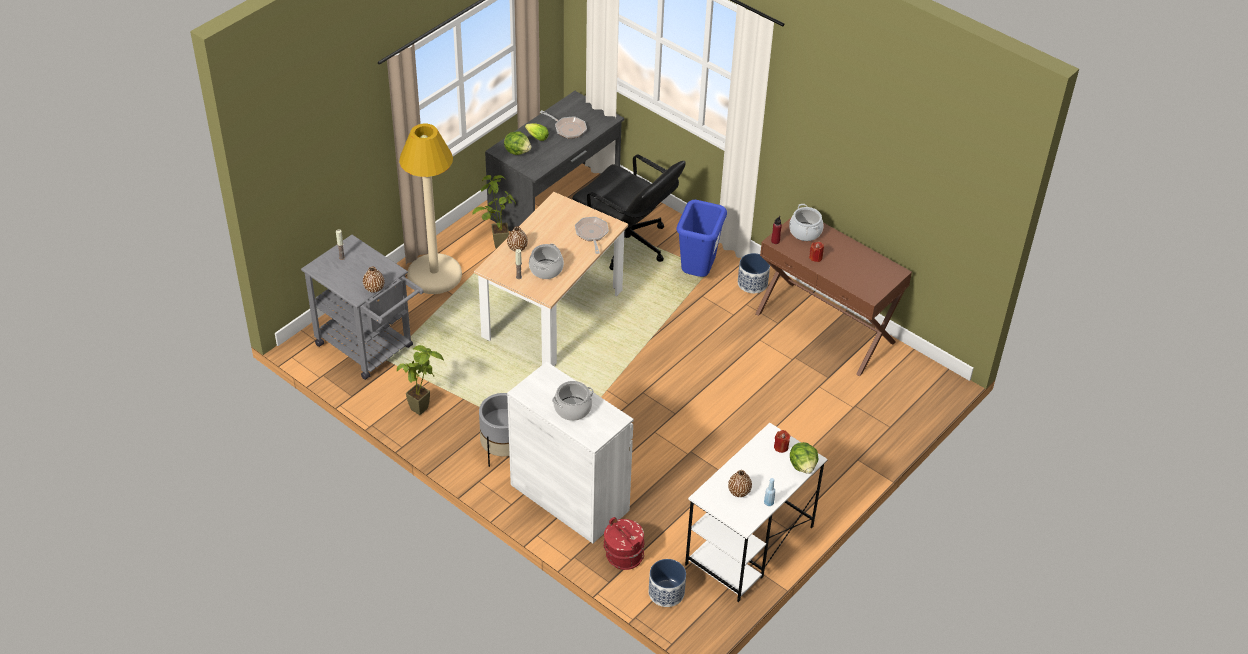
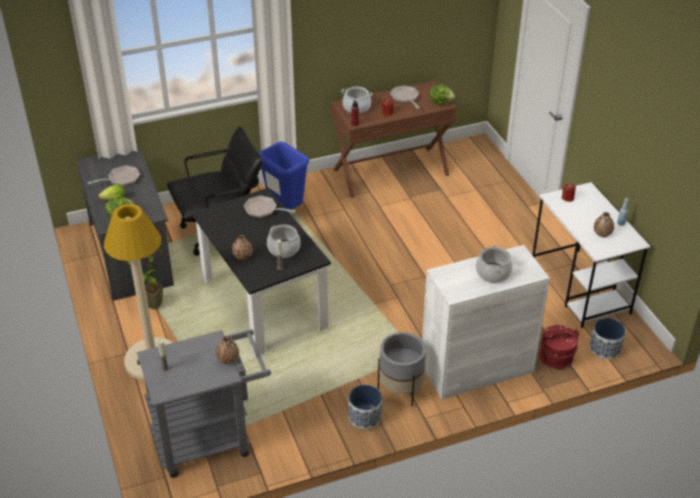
camera: 60 degrees left, 5 degrees down
potted plant [397,345,444,415] -> none
beige dining table [474,192,628,366] -> black dining table [192,188,331,355]
planter [738,253,770,293] -> planter moved to [348,385,382,429]
lettuce [790,442,818,474] -> lettuce moved to [430,84,455,105]
none -> frying pan [390,85,420,109]

